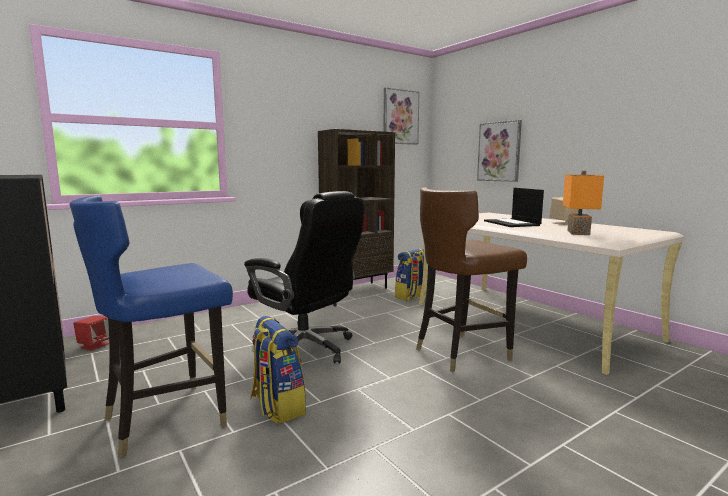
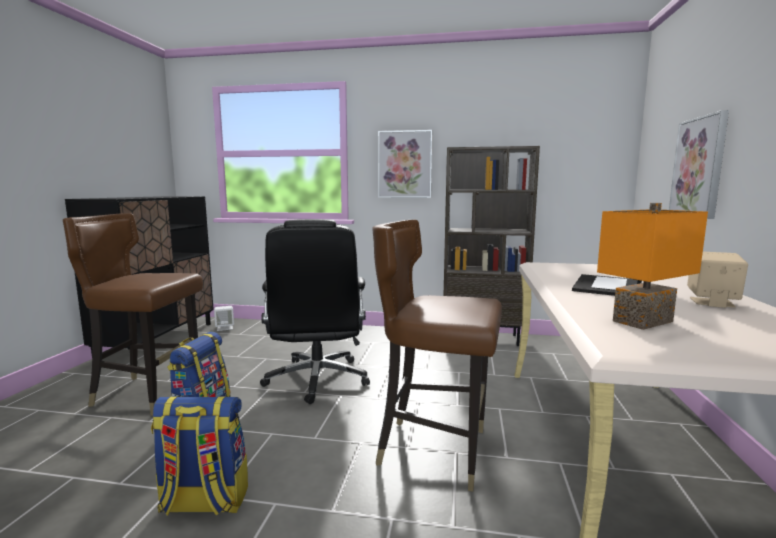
camera: 45 degrees right, 0 degrees up
blue chair [69,196,233,459] -> brown chair [63,213,203,416]
red speaker [73,316,109,351] -> white speaker [214,306,234,331]
picture [384,87,420,145] -> picture moved to [378,130,433,198]
backpack [395,248,427,301] -> backpack moved to [151,396,248,516]

